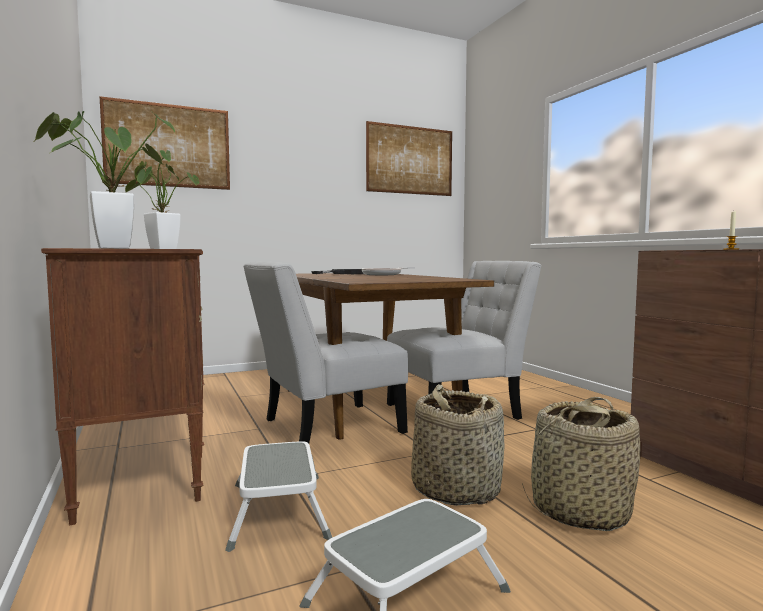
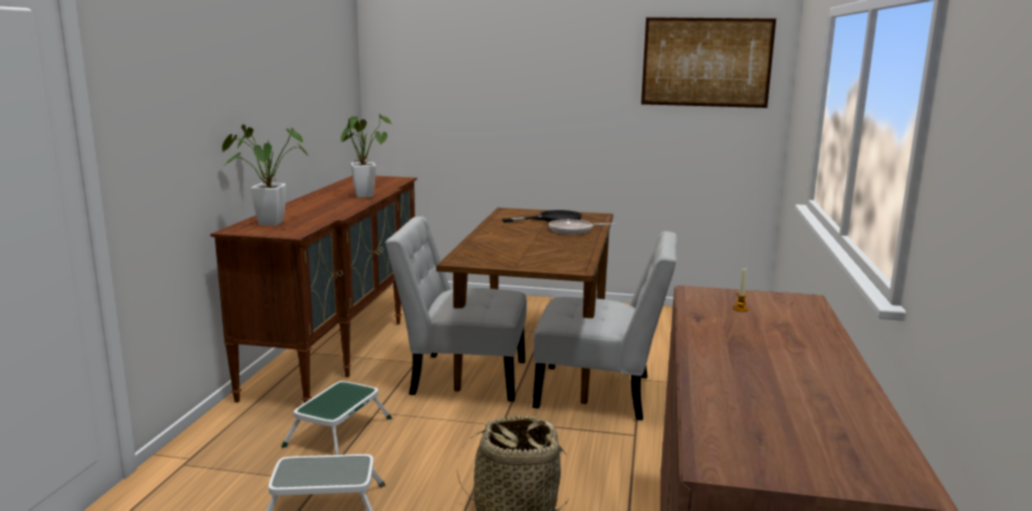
camera: 35 degrees right, 10 degrees up
picture [99,96,230,190] -> none
grey step ladder [225,441,332,552] -> green step ladder [281,381,392,455]
basket [411,384,504,506] -> none

